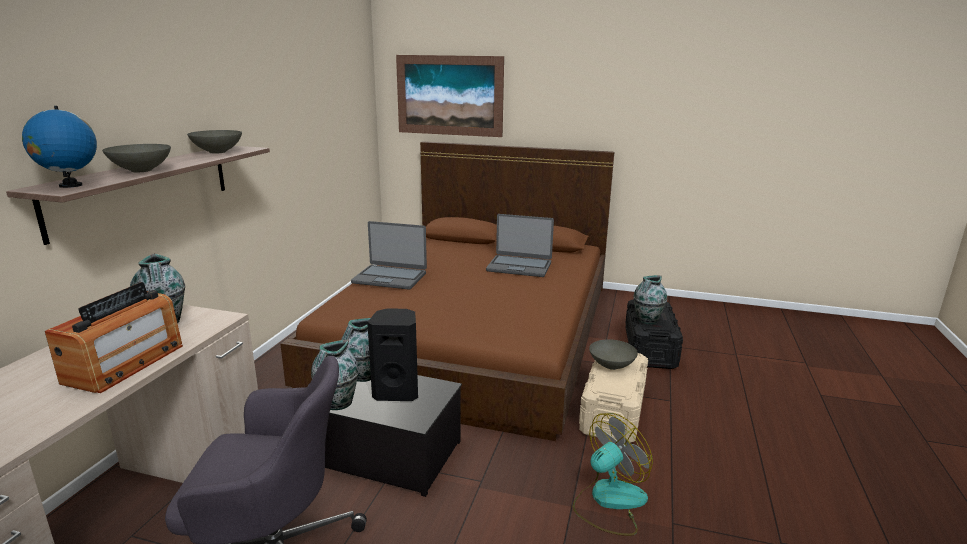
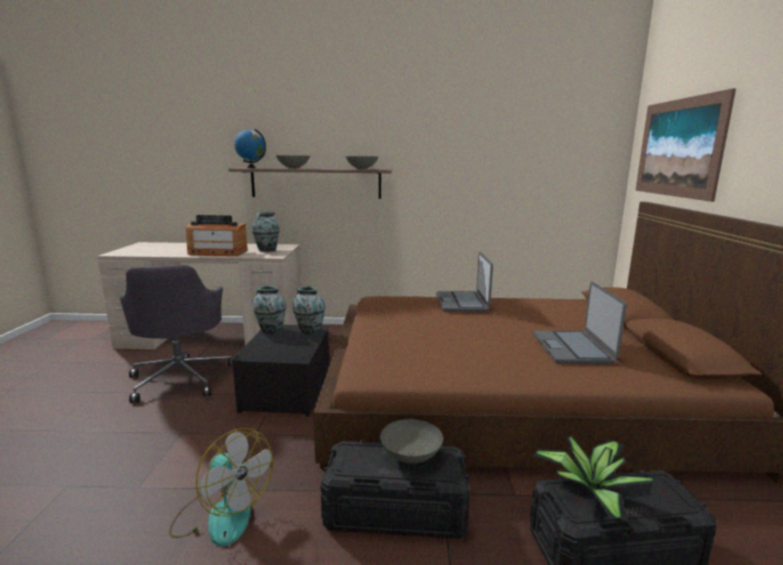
camera: 75 degrees right, 5 degrees down
black speaker [367,308,418,401] -> none
beige storage box [579,353,648,443] -> black storage box [320,440,470,539]
vase [633,275,667,324] -> potted plant [534,436,655,521]

